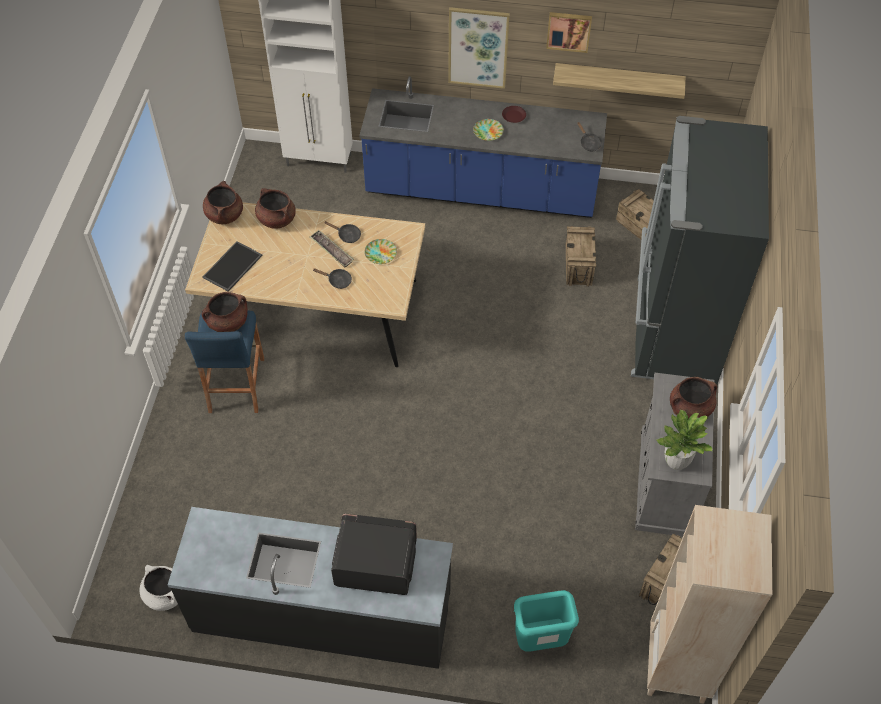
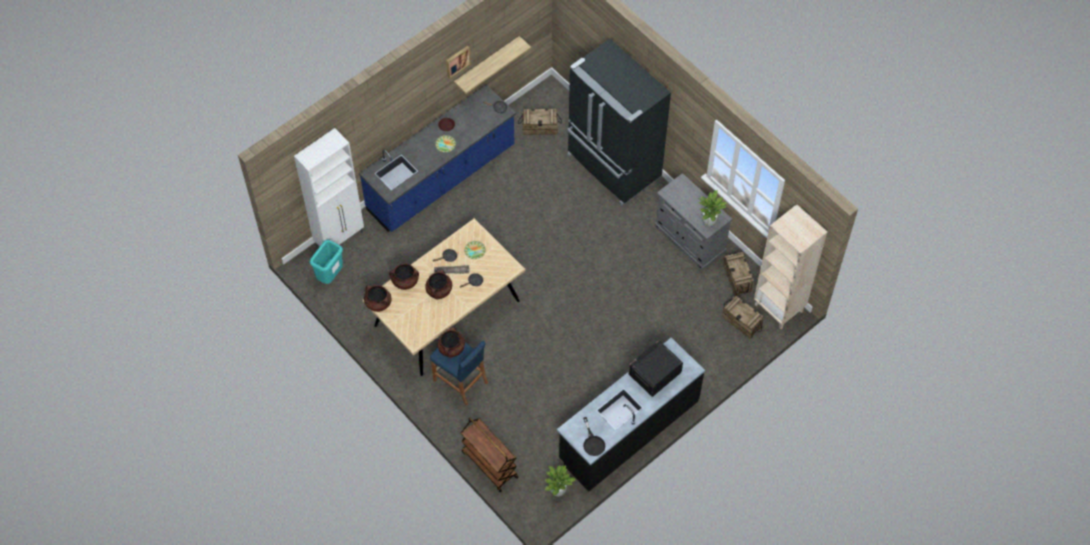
camera: 50 degrees left, 5 degrees up
white cooking pot [139,565,178,611] -> potted plant [544,465,576,497]
tray [203,241,263,292] -> none
picture [448,7,510,89] -> none
turquoise trash can [514,590,579,652] -> turquoise trash can moved to [310,240,343,284]
crate [566,226,596,286] -> crate moved to [722,296,764,339]
brown cooking pot [670,377,717,418] -> brown cooking pot moved to [425,270,452,299]
none -> brown cart [461,418,518,492]
none -> black frying pan [583,417,605,456]

